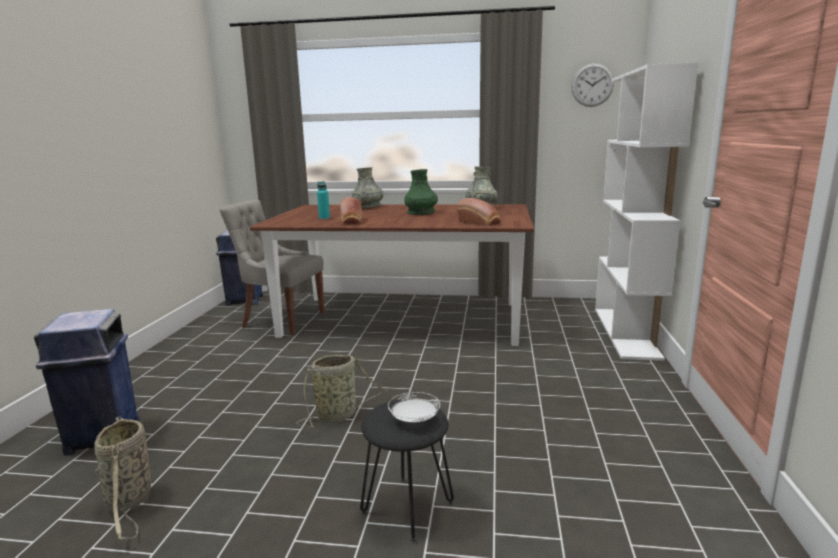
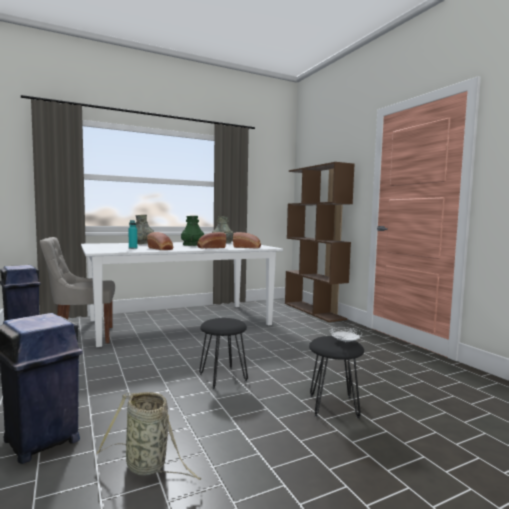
camera: 35 degrees left, 10 degrees down
brown dining table [250,204,534,346] -> white dining table [81,242,283,347]
basket [296,355,389,427] -> black stool [199,318,248,389]
wall clock [571,63,614,107] -> none
white bookcase [595,62,698,361] -> brown bookcase [285,162,355,322]
none -> bread [197,232,226,248]

